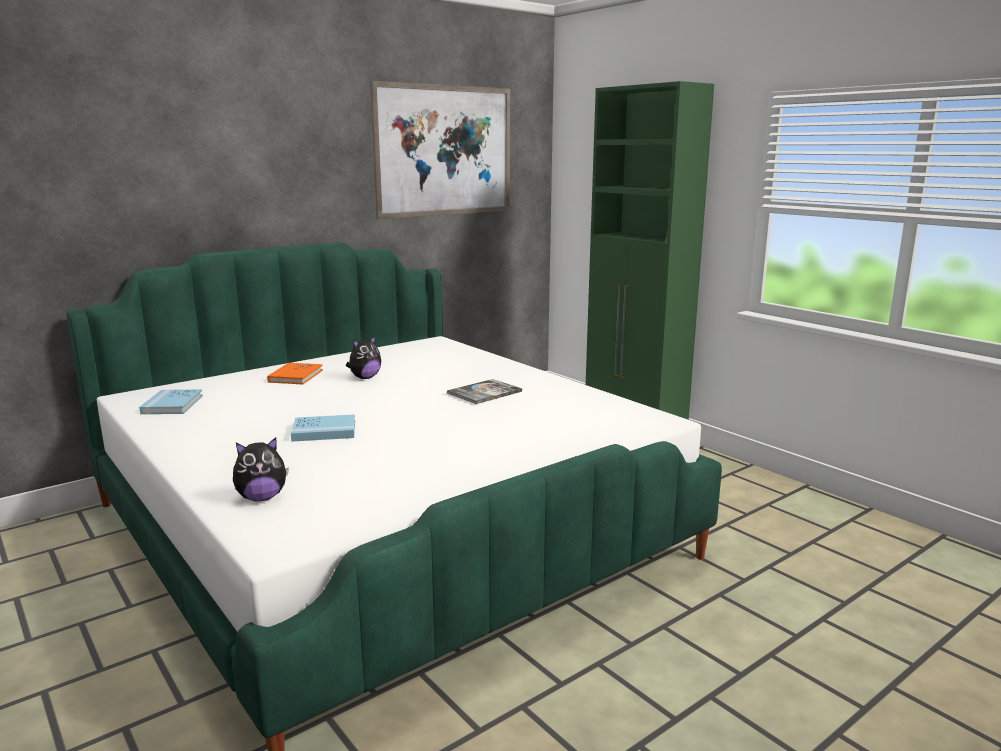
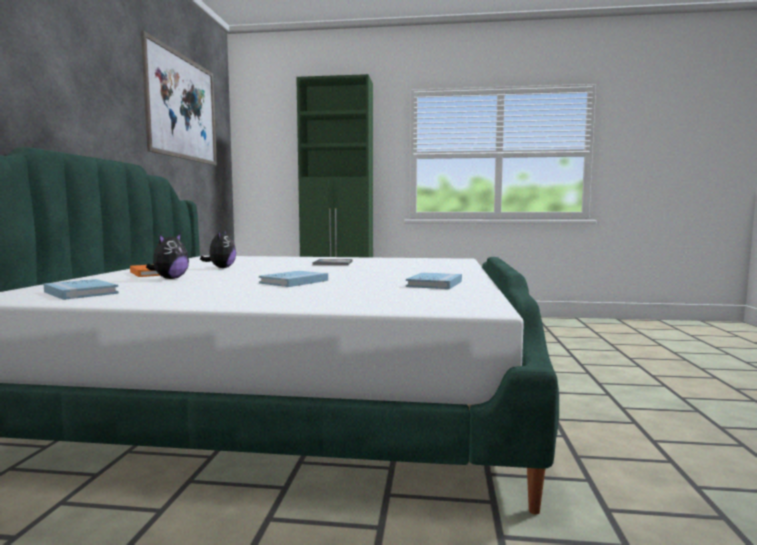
camera: 45 degrees left, 10 degrees down
plush toy [233,437,289,502] -> plush toy moved to [146,233,189,279]
none -> blue book [406,272,462,289]

